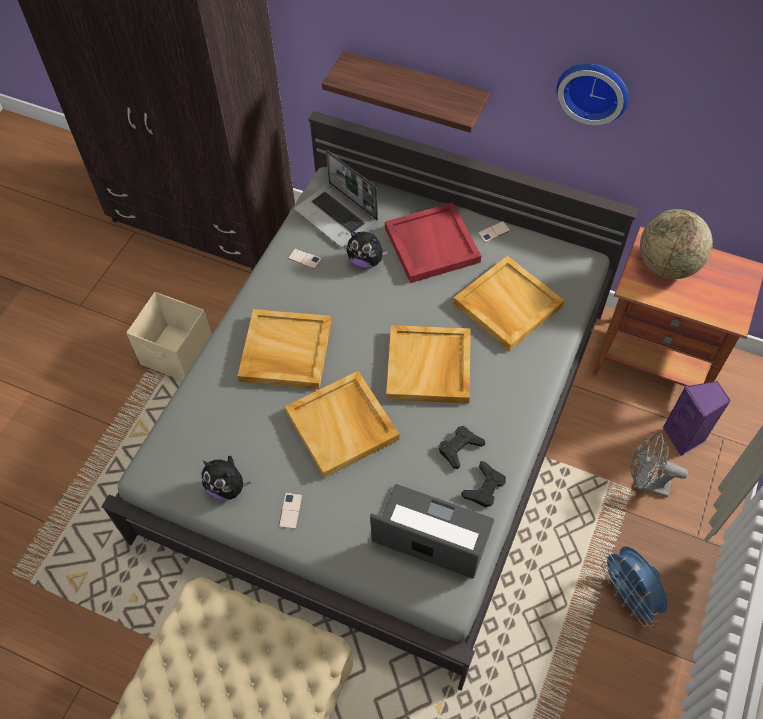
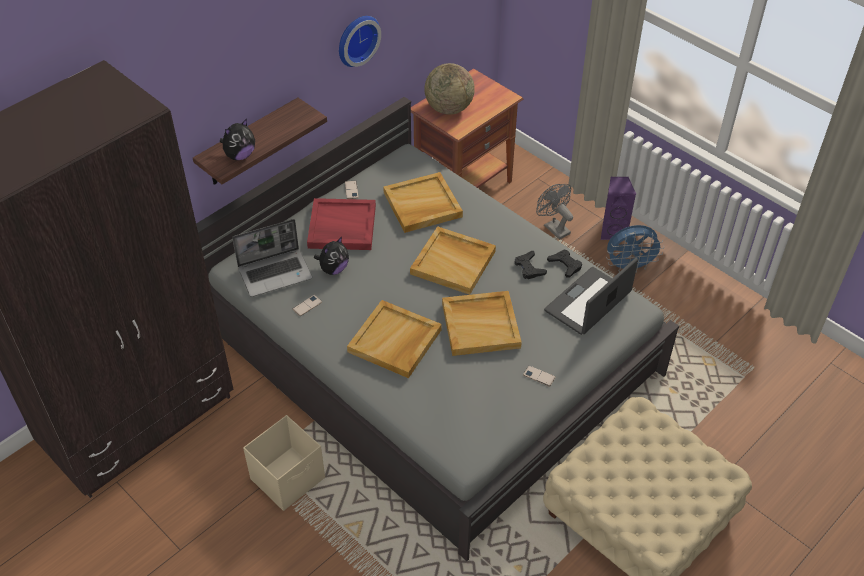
camera: 70 degrees left, 10 degrees down
plush toy [202,456,251,500] -> plush toy moved to [220,119,255,160]
grey fan [631,433,688,497] -> grey fan turned 105 degrees clockwise [536,184,573,240]
purple speaker [663,381,730,456] -> purple speaker moved to [601,177,636,240]

